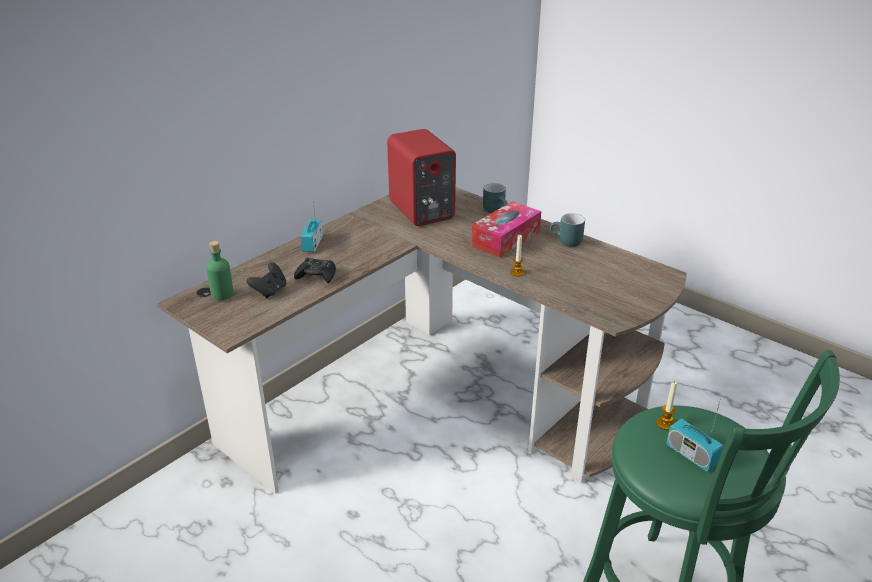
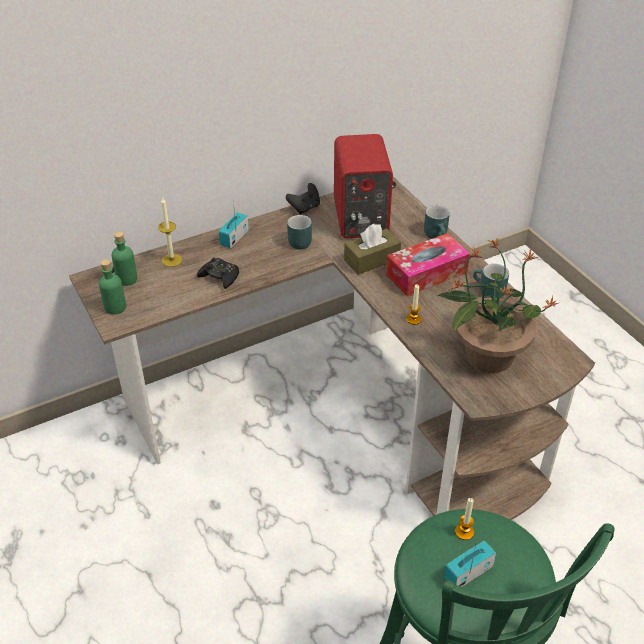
camera: 20 degrees right, 10 degrees up
black game controller [247,262,286,298] -> black game controller moved to [286,183,320,214]
radio [667,402,723,471] -> radio turned 75 degrees clockwise [444,541,496,587]
none -> green bottle [99,259,126,315]
none -> candle [158,198,182,267]
none -> turquoise mug [287,215,312,250]
none -> brown tissue box [344,224,401,275]
none -> potted plant [437,237,559,373]

